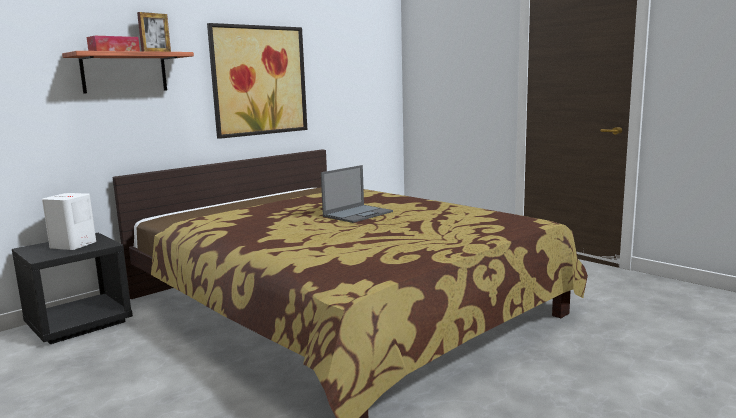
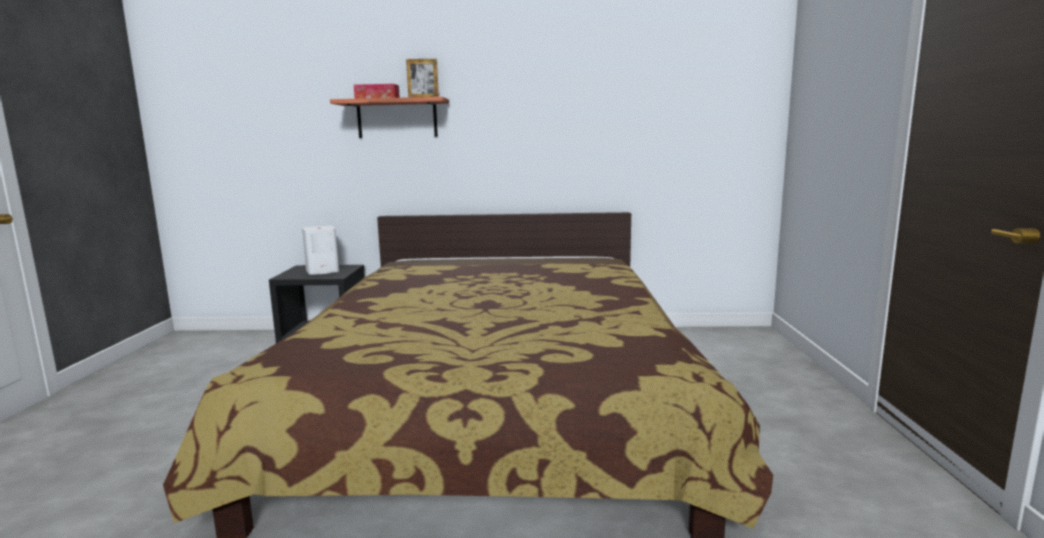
camera: 45 degrees right, 0 degrees up
picture [207,23,307,139] -> none
laptop [321,165,393,223] -> none

